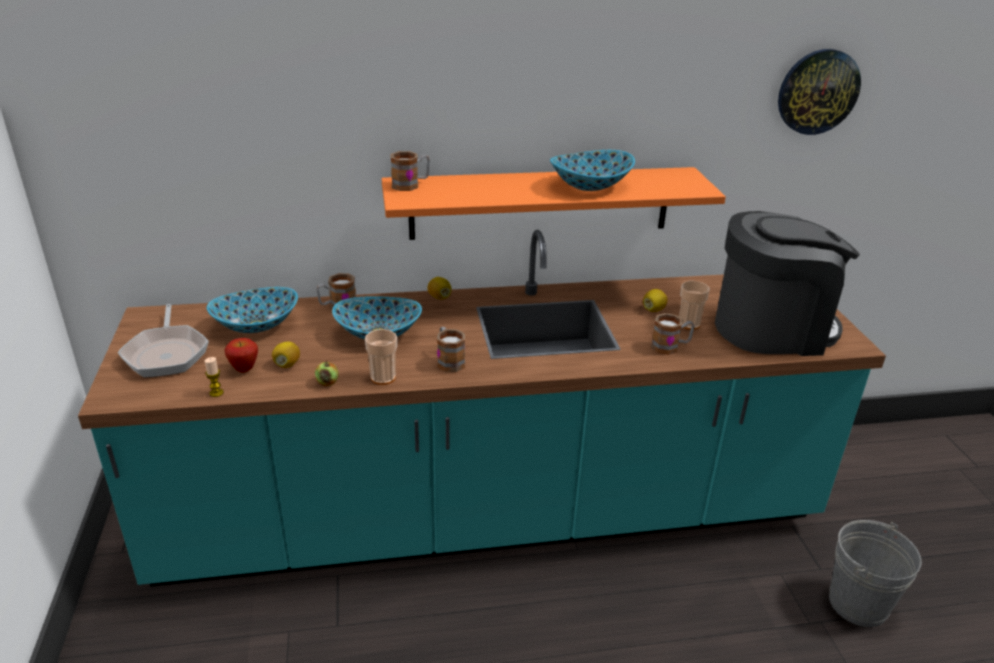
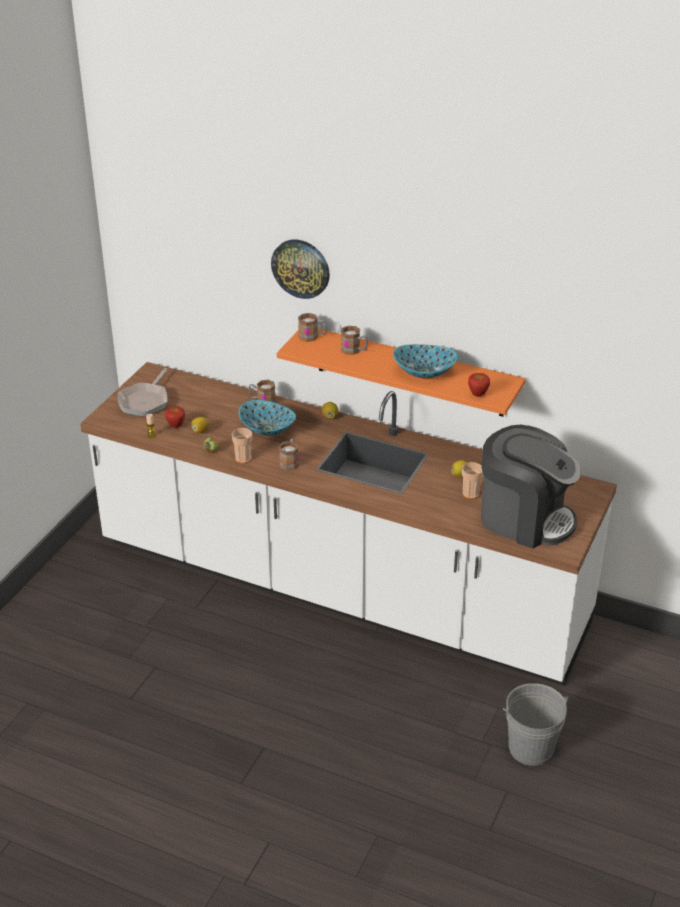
camera: 35 degrees right, 5 degrees up
turquoise counter [78,230,886,587] -> white counter [80,362,617,685]
bowl [207,287,298,333] -> none
mug [651,313,694,355] -> mug moved to [341,326,368,355]
wall clock [778,49,861,135] -> wall clock moved to [271,240,330,299]
none -> apple [468,373,490,397]

